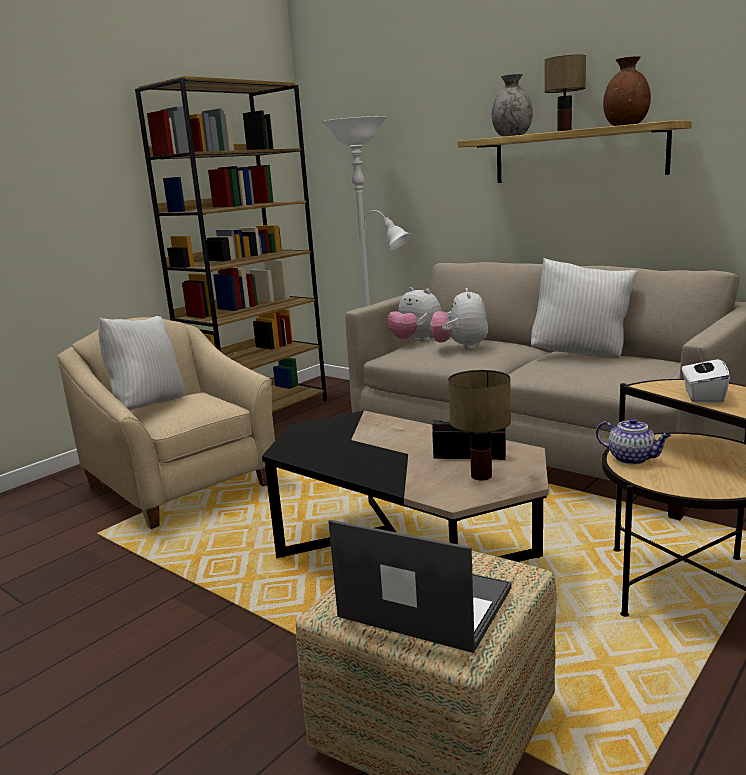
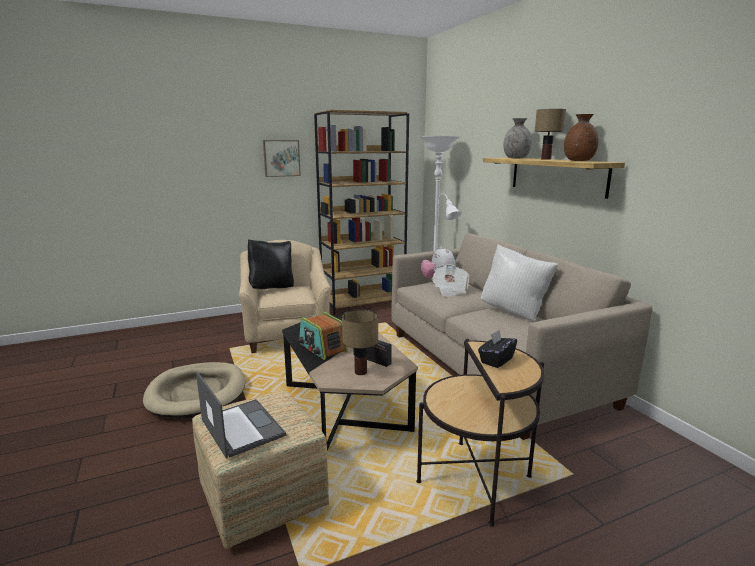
camera: 25 degrees right, 0 degrees up
white pillow [98,316,184,409] -> black pillow [248,239,294,289]
plush toy [431,288,488,350] -> newspaper [432,264,470,297]
teapot [596,418,671,465] -> none
white tissue box [682,350,730,403] -> black tissue box [478,330,517,368]
none -> beige dog bed [143,362,245,418]
none -> picture [263,140,301,177]
none -> radio [298,312,348,360]

